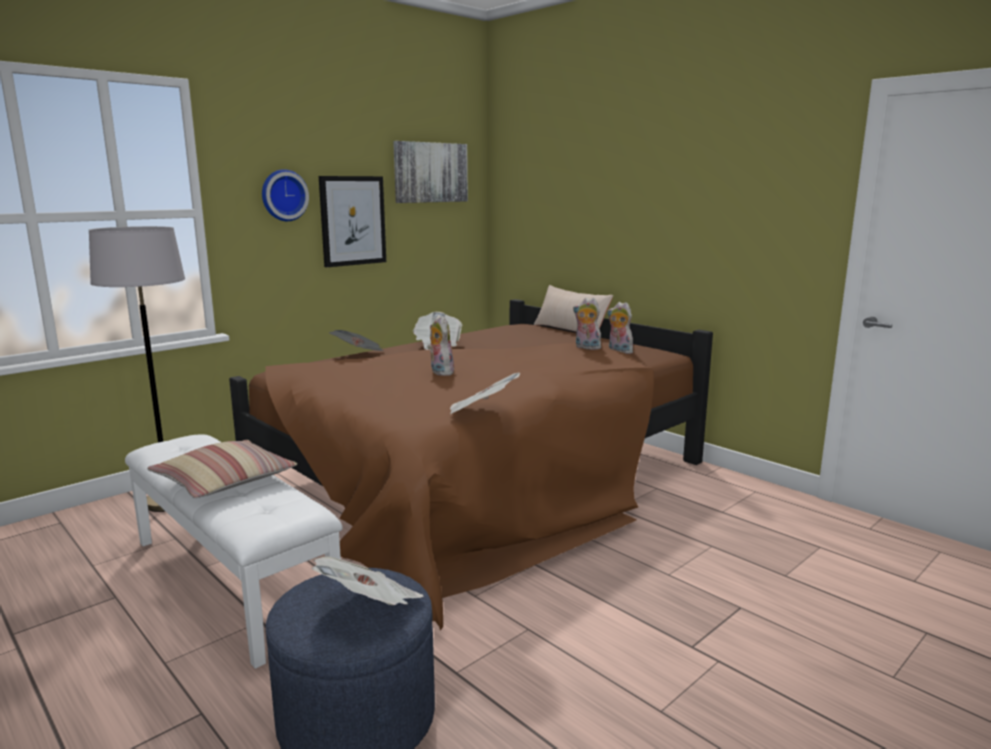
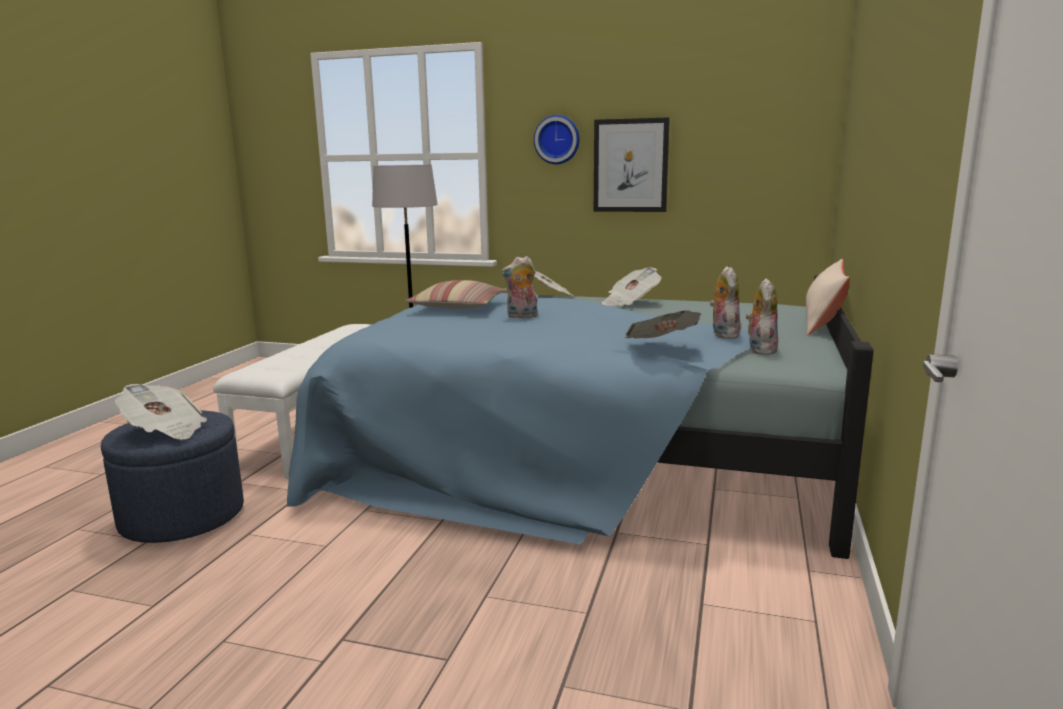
camera: 60 degrees right, 0 degrees up
pillow [147,440,297,498] -> pillow moved to [405,280,507,309]
brown bed [229,299,713,630] -> blue bed [287,275,874,559]
picture [393,141,468,203] -> none
plush toy [427,315,454,376] -> plush toy turned 135 degrees counterclockwise [501,256,538,318]
newspaper [449,373,520,415] -> newspaper moved to [625,310,701,339]

